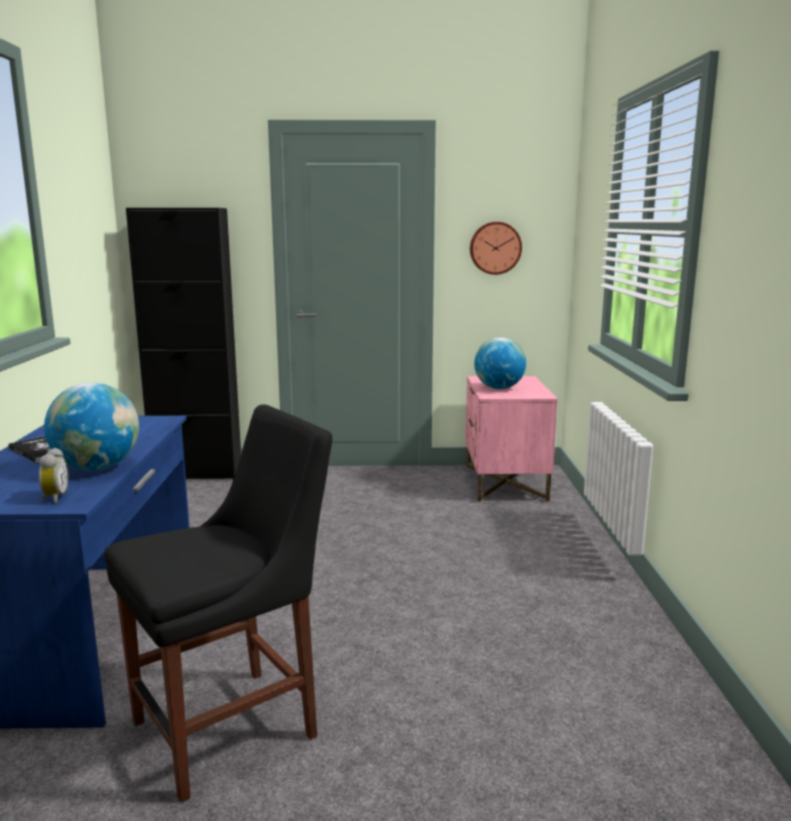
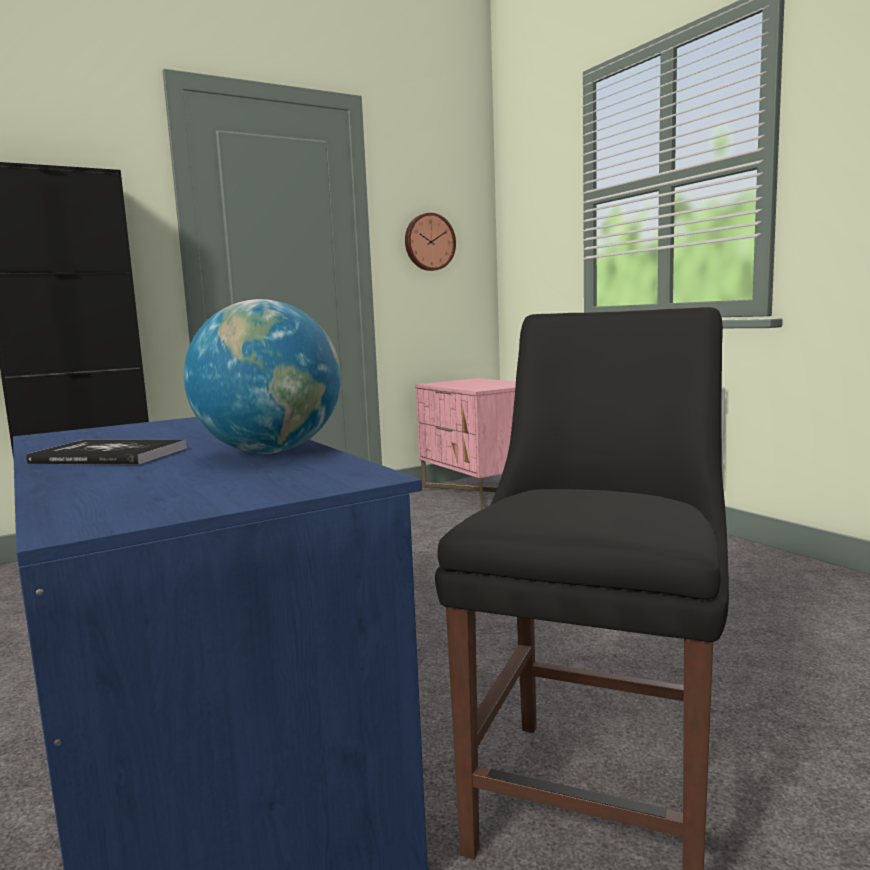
camera: 30 degrees left, 5 degrees down
alarm clock [39,448,69,503] -> none
globe [474,337,526,389] -> none

